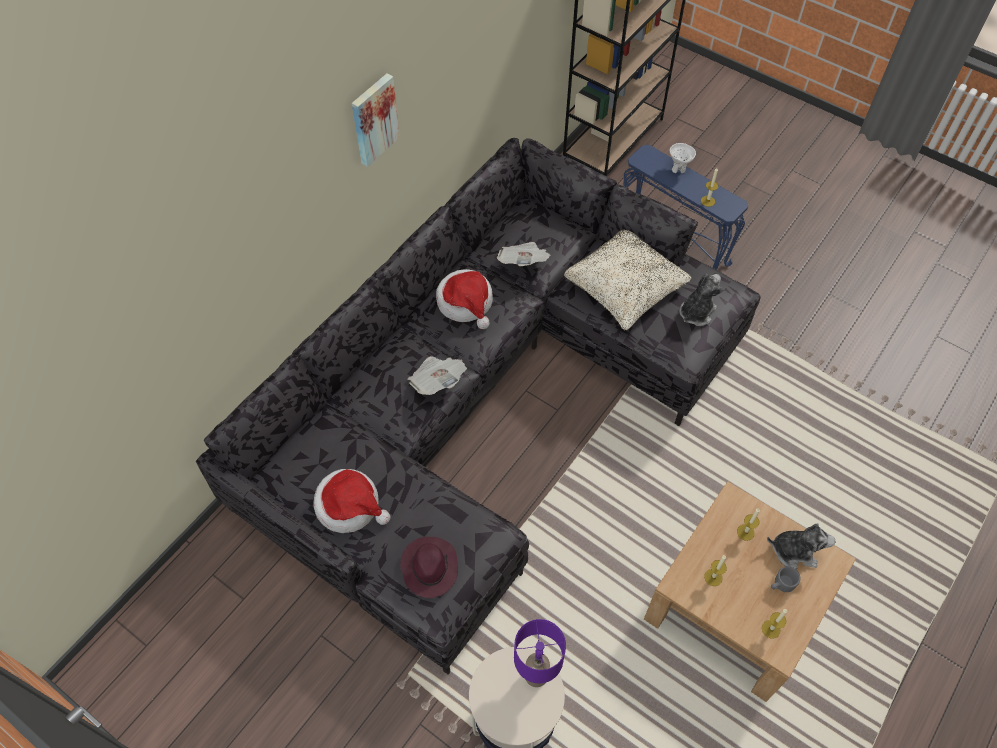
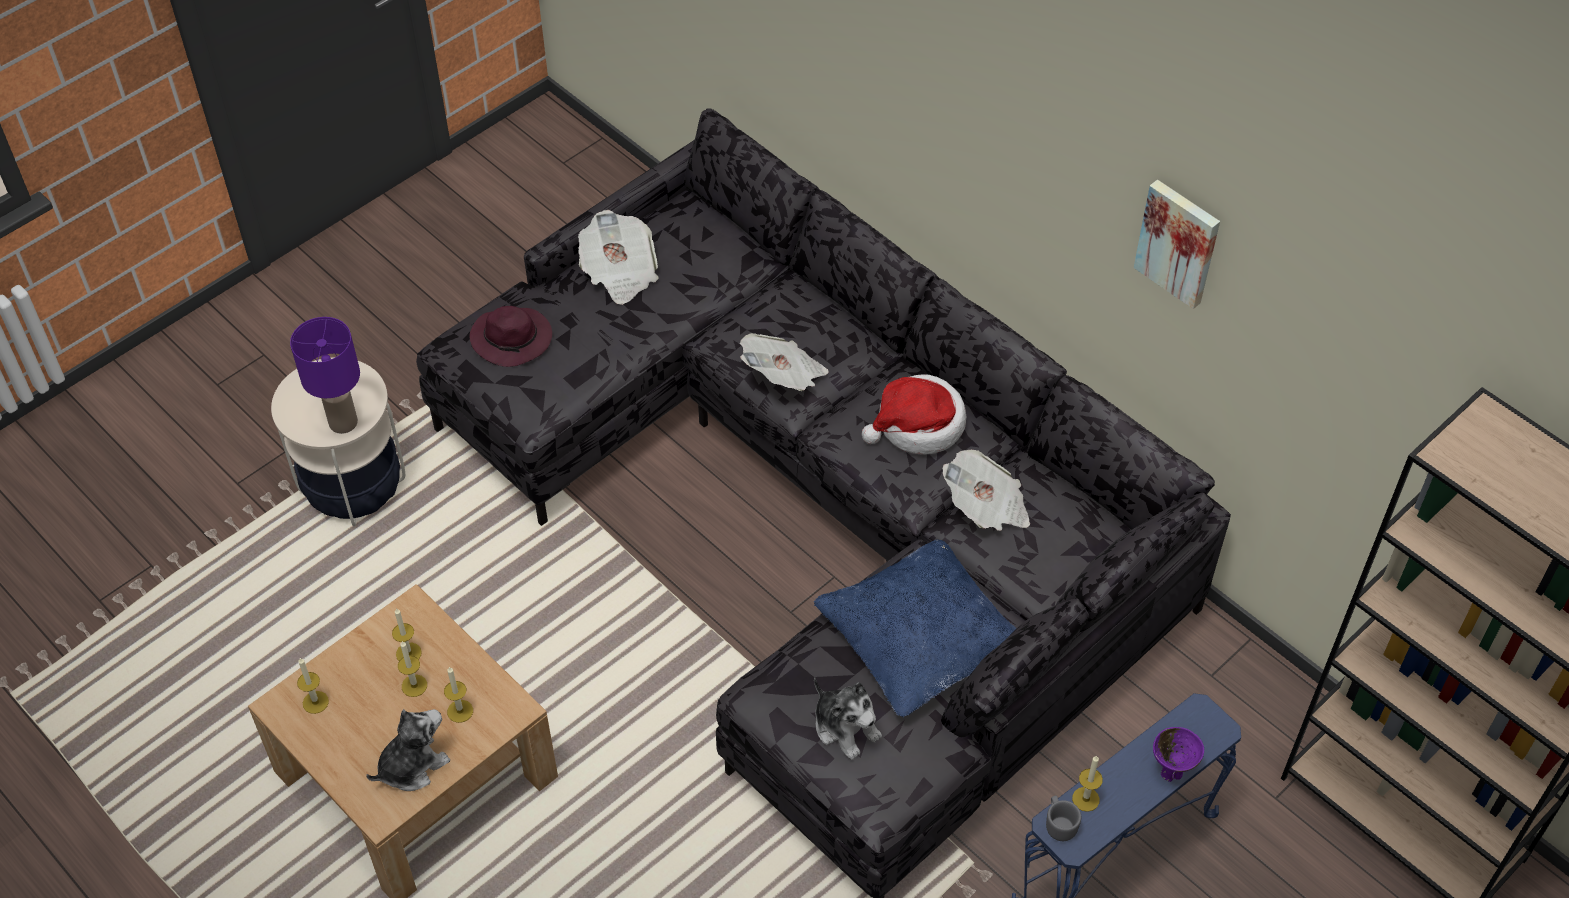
camera: 100 degrees right, 5 degrees down
hat [314,469,390,533] -> newspaper [578,210,658,305]
picture [352,74,400,167] -> picture moved to [1134,180,1220,309]
beige pillow [564,230,692,331] -> blue pillow [814,540,1016,717]
white bowl [670,143,696,173] -> purple bowl [1153,727,1204,782]
plush toy [767,524,835,569] -> plush toy turned 150 degrees counterclockwise [366,709,450,791]
grey mug [771,566,800,592] -> grey mug moved to [1046,796,1081,841]
none -> candle [398,641,427,697]

